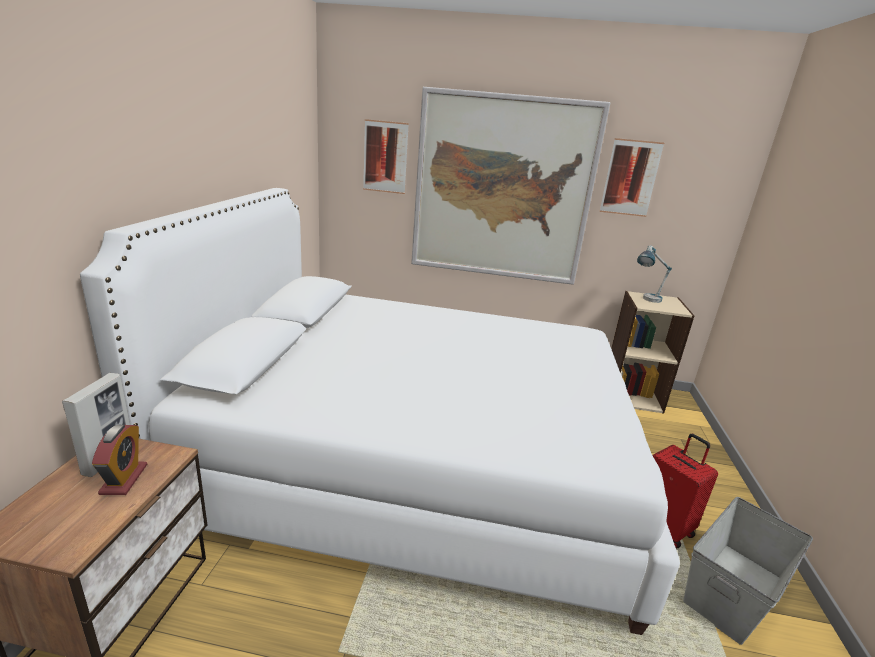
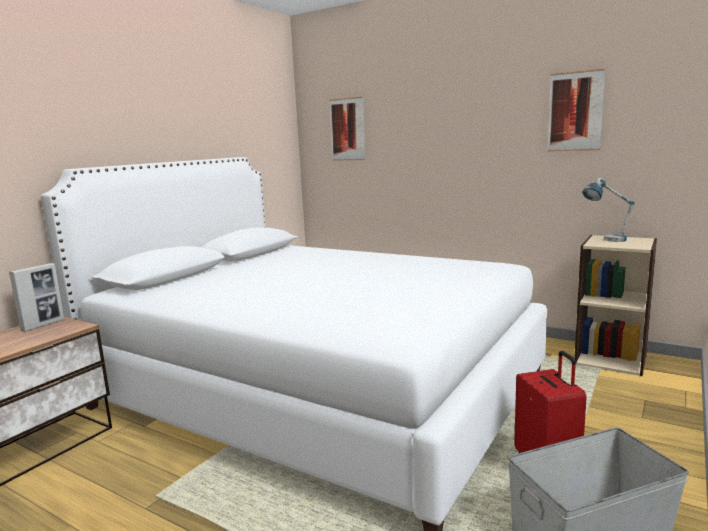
camera: 25 degrees right, 10 degrees down
alarm clock [92,425,147,495] -> none
picture [411,87,610,285] -> none

